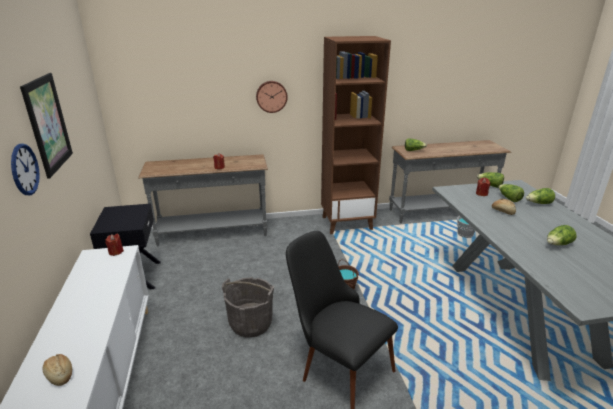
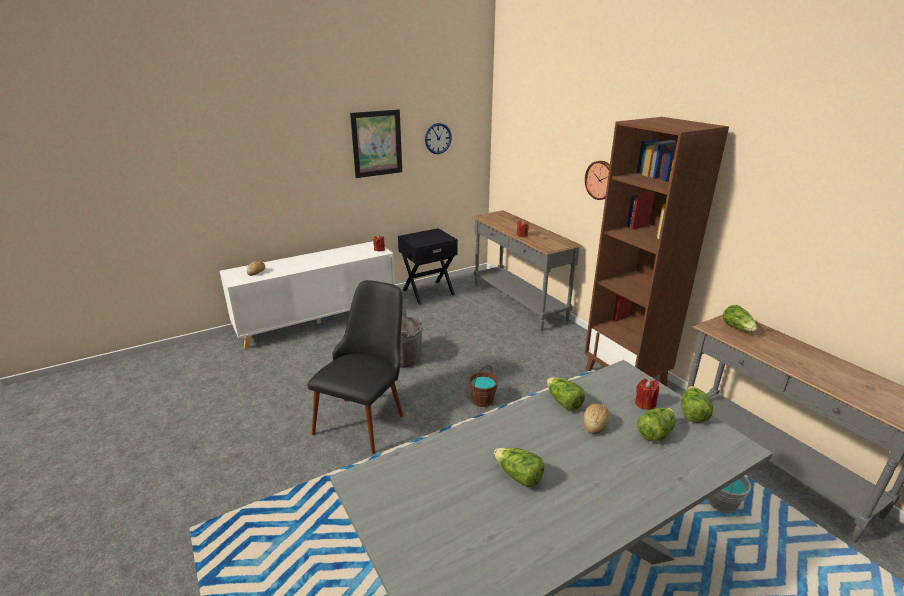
camera: 70 degrees right, 0 degrees up
wall clock [11,143,40,195] -> wall clock moved to [425,123,452,154]
lettuce [526,188,555,204] -> lettuce moved to [547,377,585,411]

